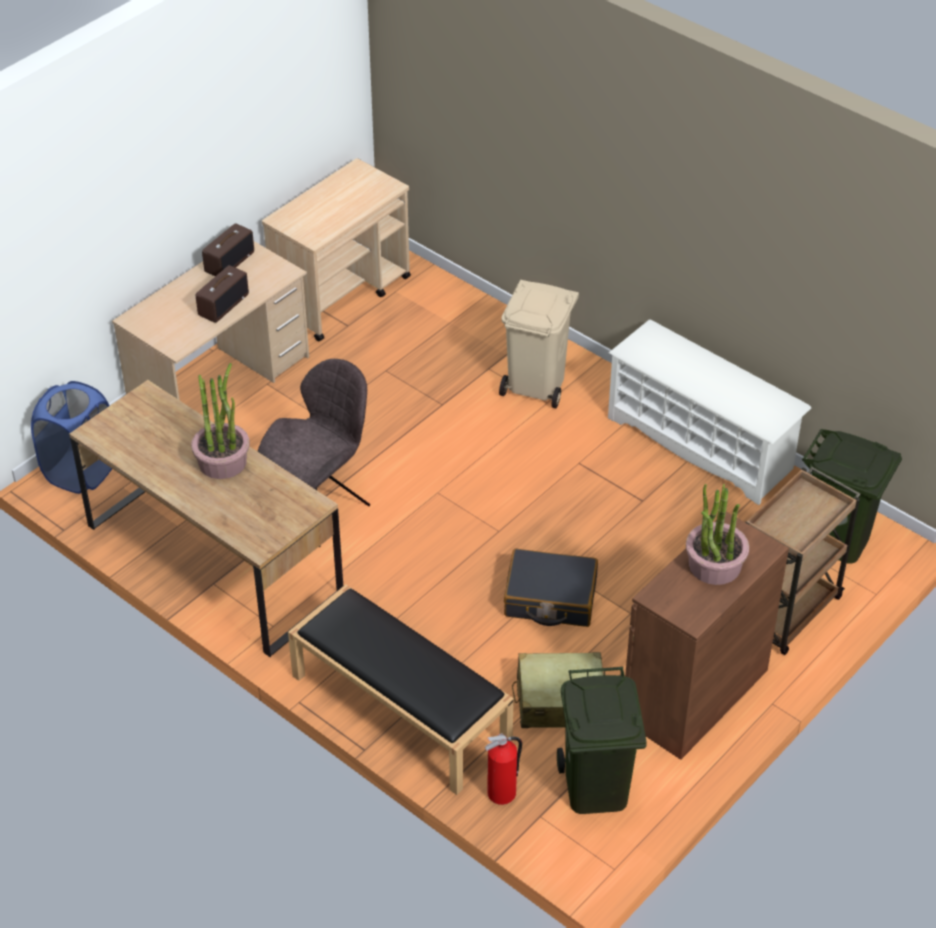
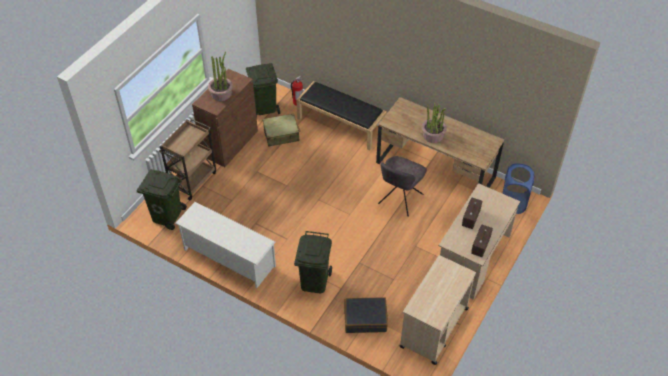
camera: 170 degrees right, 5 degrees up
beige trash can [499,280,579,408] -> green trash can [294,231,332,293]
black suitcase [504,549,598,627] -> black suitcase moved to [344,297,388,333]

